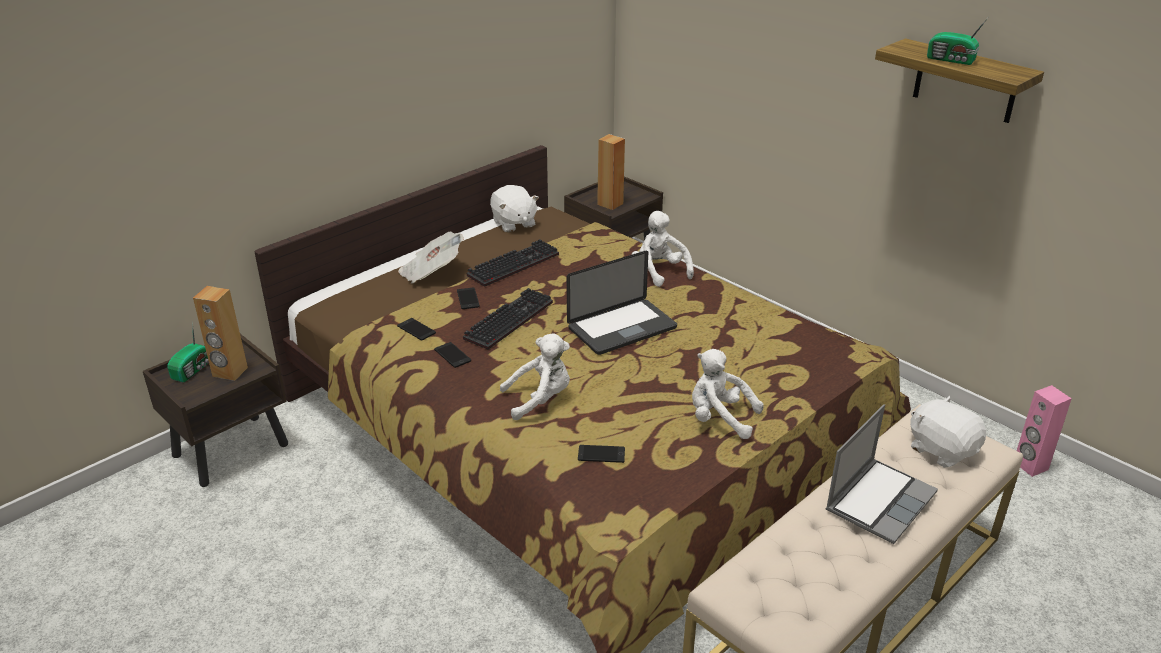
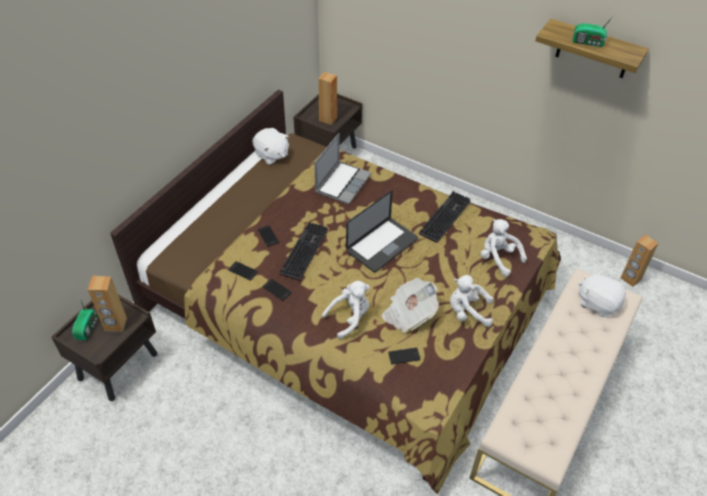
camera: 15 degrees left, 15 degrees up
newspaper [398,231,464,284] -> newspaper moved to [382,278,439,333]
keyboard [467,239,559,287] -> keyboard moved to [419,191,471,243]
white plush toy [631,211,694,287] -> white plush toy moved to [481,219,527,277]
laptop [826,404,938,544] -> laptop moved to [314,133,371,204]
pink speaker [1017,385,1072,477] -> brown speaker [620,234,658,287]

